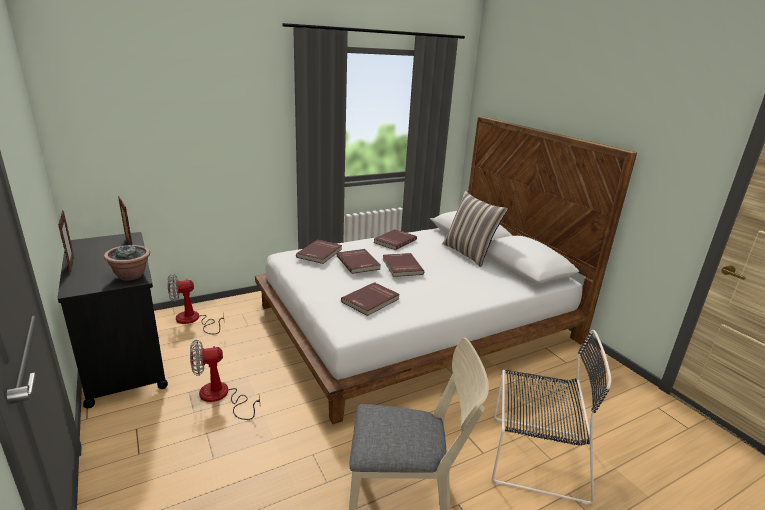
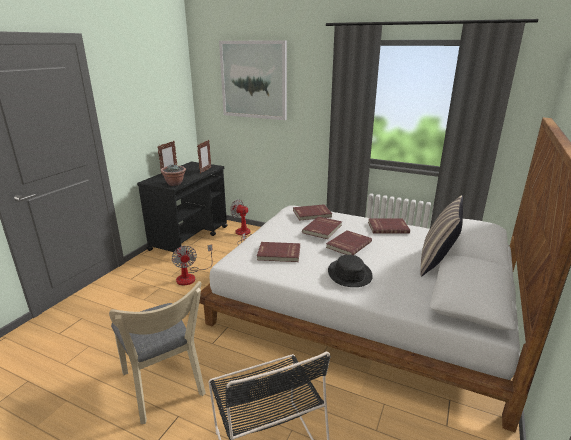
camera: 55 degrees right, 0 degrees up
fan [190,340,260,420] -> fan turned 150 degrees counterclockwise [172,245,213,285]
none -> picture [219,41,287,120]
none -> black hat [328,255,373,287]

